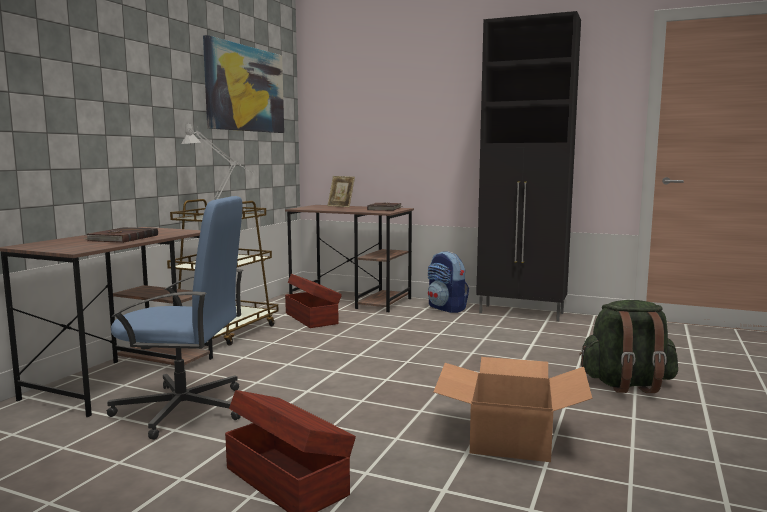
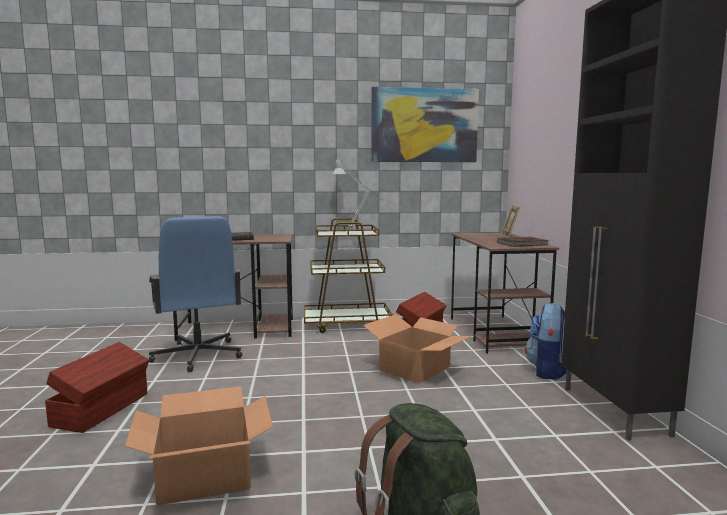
camera: 60 degrees right, 0 degrees up
none -> cardboard box [363,314,471,383]

